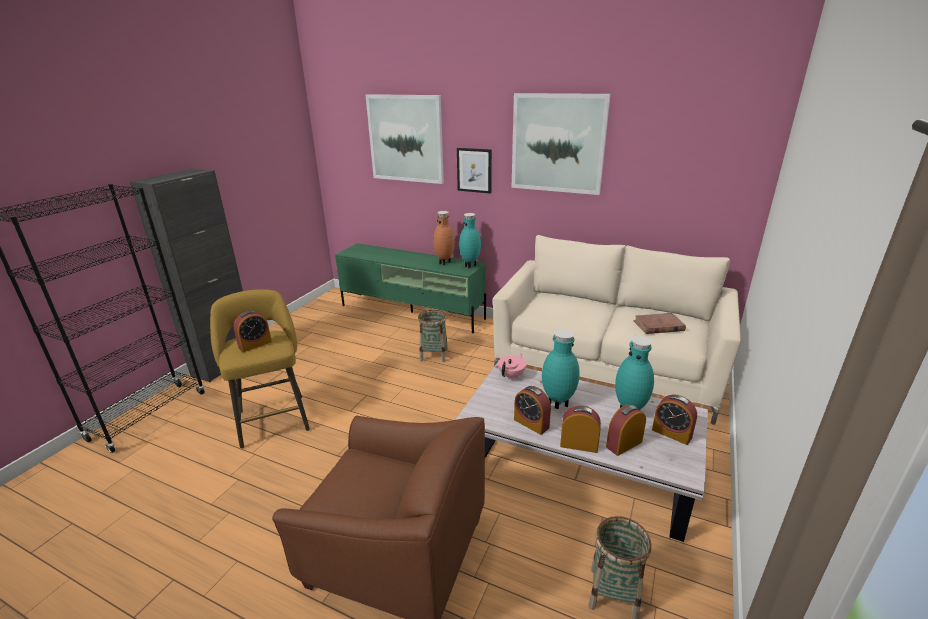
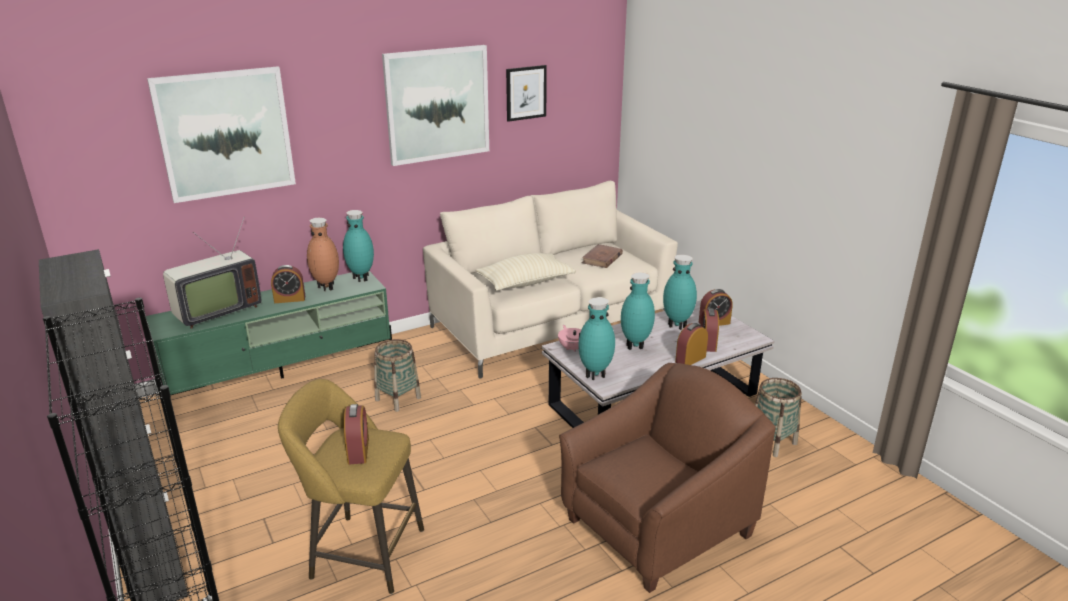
camera: 55 degrees left, 0 degrees up
picture [457,148,492,194] -> picture moved to [506,65,547,122]
alarm clock [514,386,551,435] -> alarm clock moved to [271,265,305,303]
none -> television [163,216,261,329]
none -> beige pillow [476,253,576,291]
none -> turquoise vase [578,297,615,380]

